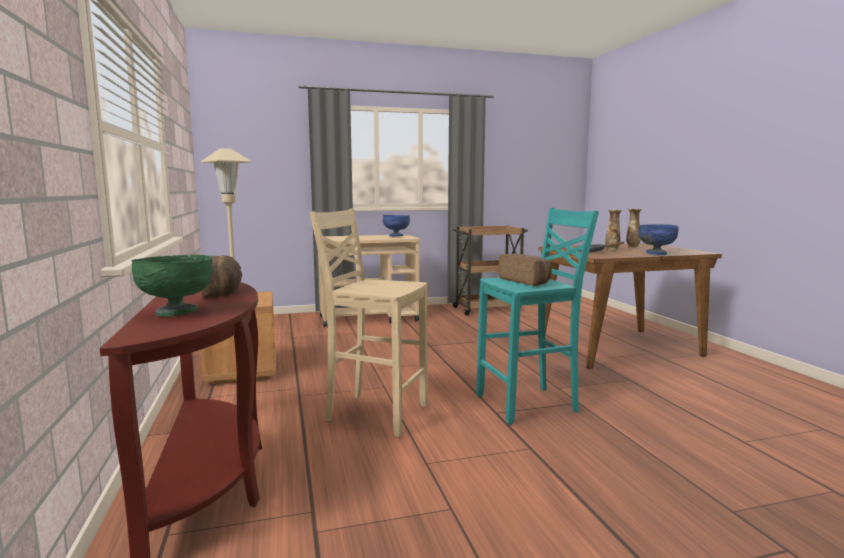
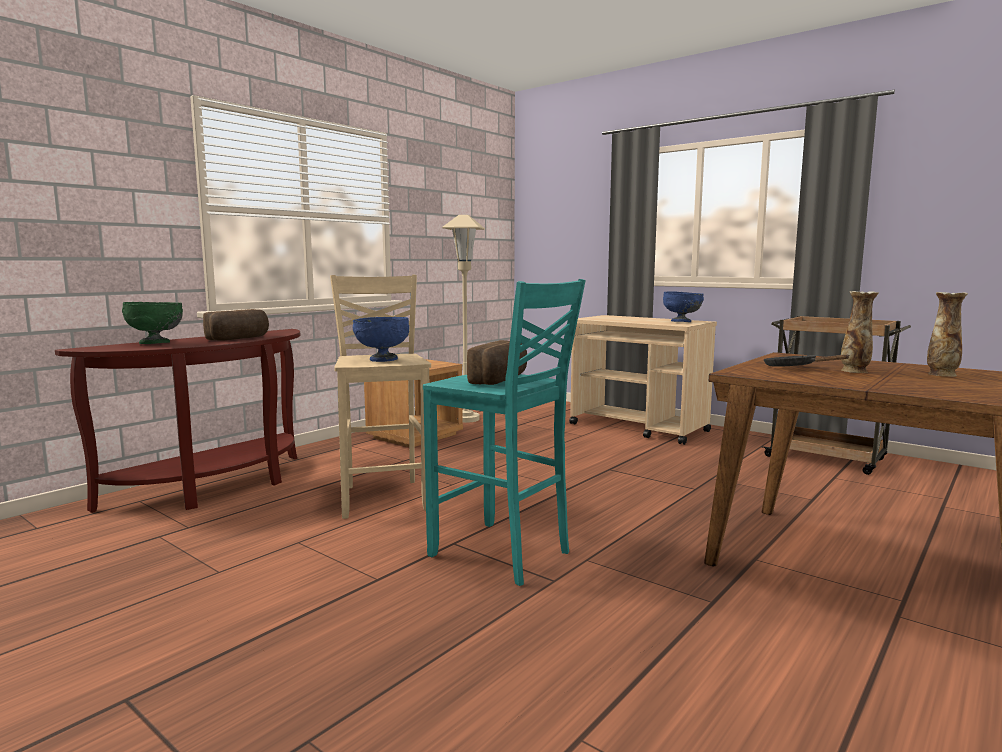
camera: 55 degrees right, 0 degrees up
blue bowl [638,224,679,255] -> blue bowl moved to [353,317,409,362]

